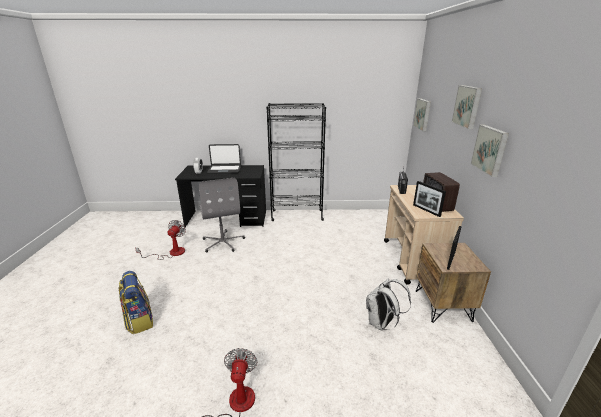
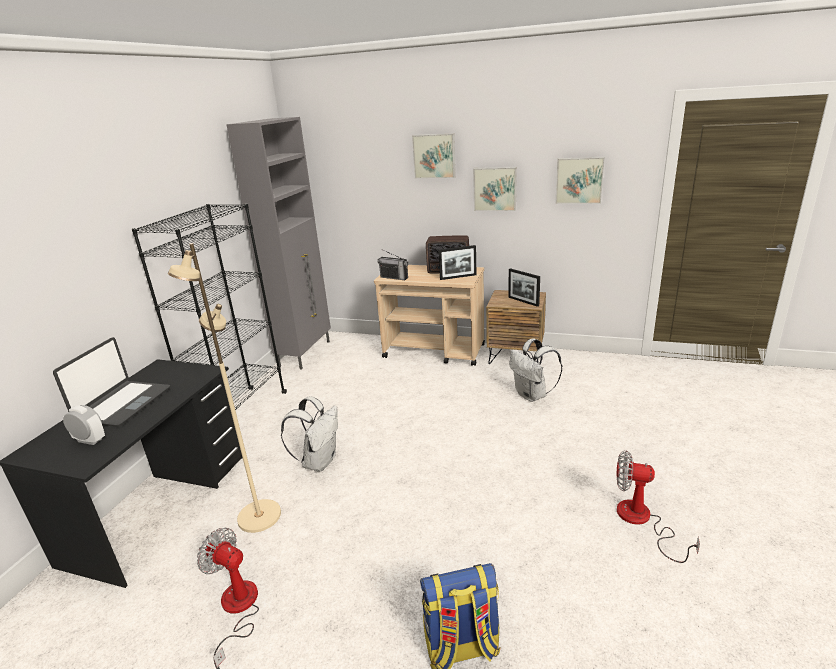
camera: 70 degrees left, 0 degrees up
grey office chair [199,178,245,252] -> beige floor lamp [168,243,281,533]
picture [413,98,431,131] -> picture moved to [555,157,605,204]
none -> grey cabinet [226,117,331,370]
none -> white backpack [281,396,338,472]

